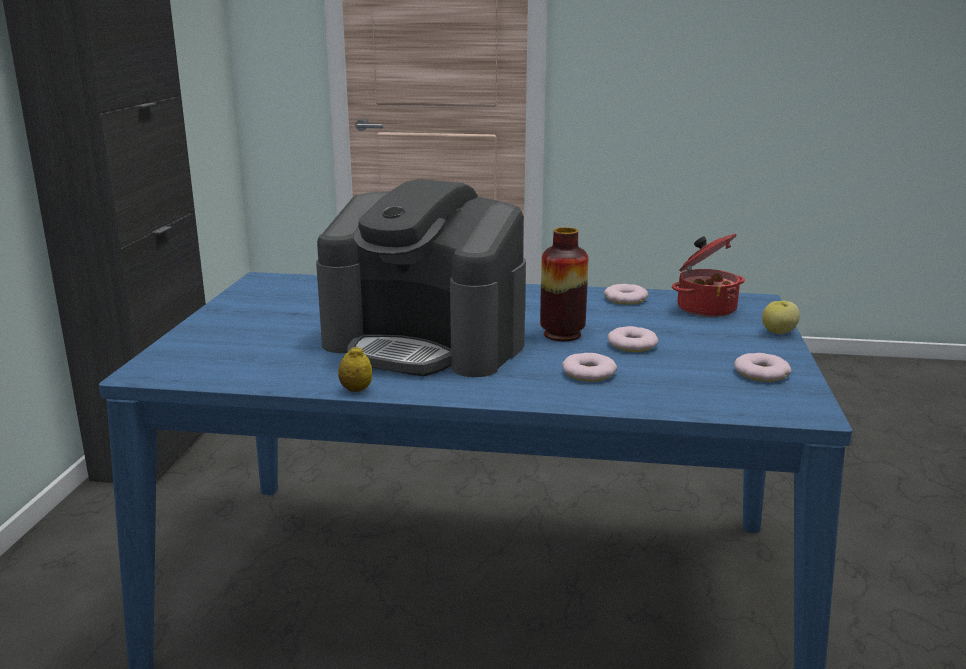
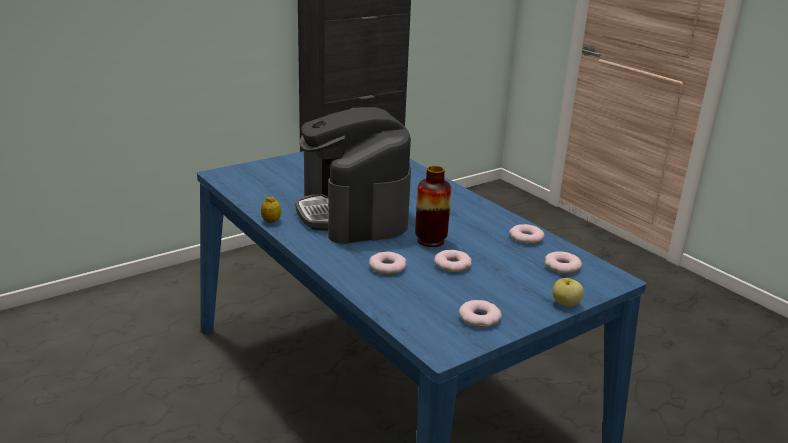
camera: 45 degrees right, 5 degrees up
cooking pot [672,234,745,317] -> donut [545,251,582,274]

